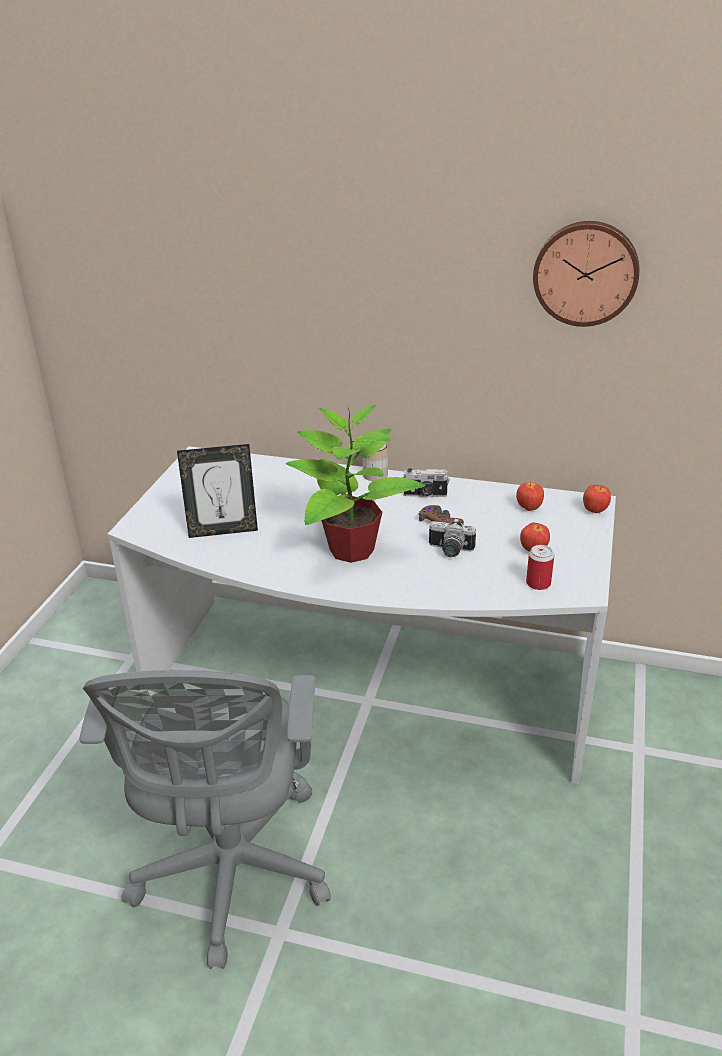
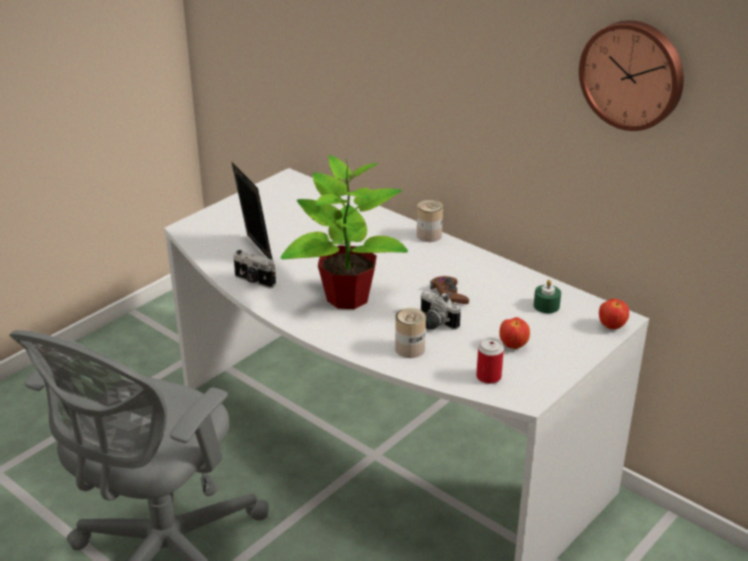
camera: 25 degrees right, 0 degrees up
picture frame [177,444,258,538] -> picture frame turned 135 degrees counterclockwise [231,161,273,260]
camera [402,468,450,497] -> camera moved to [233,250,276,289]
apple [516,481,544,511] -> green candle [534,280,561,313]
none -> can [395,308,426,358]

